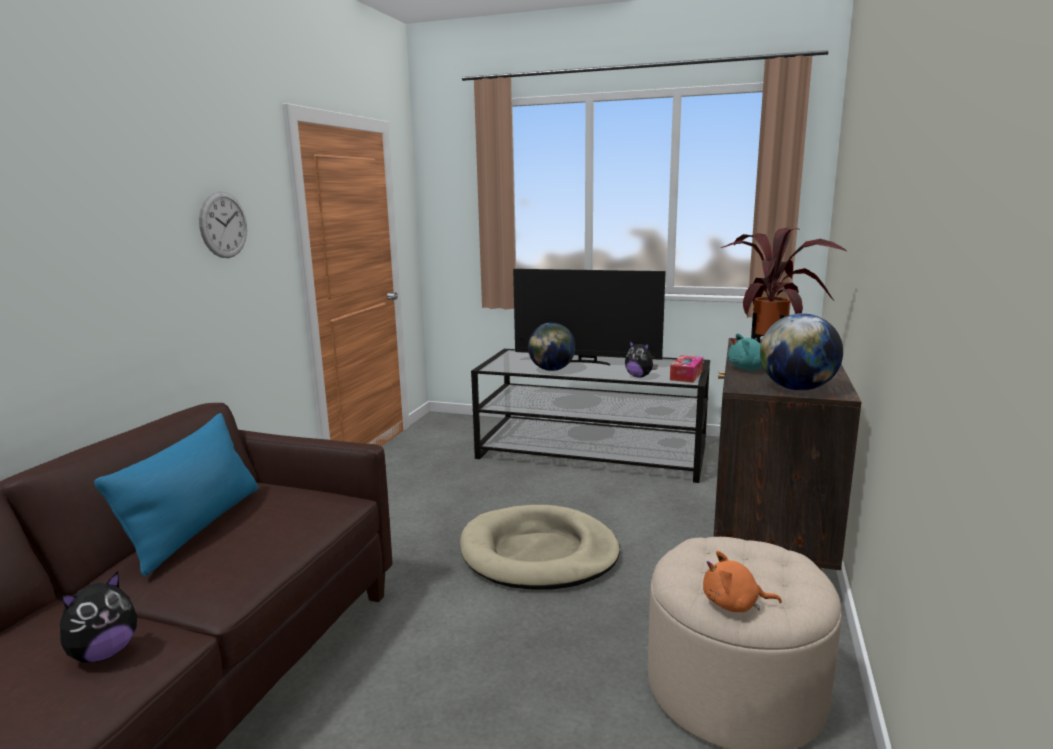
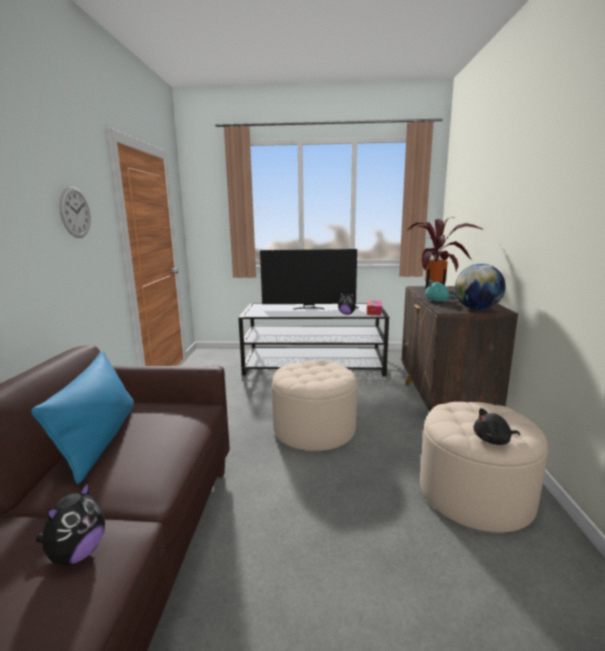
camera: 15 degrees left, 0 degrees up
beige dog bed [460,505,620,590] -> beige ottoman [272,360,357,451]
globe [528,323,576,371] -> none
orange plush toy [703,551,782,612] -> black plush toy [474,408,520,445]

